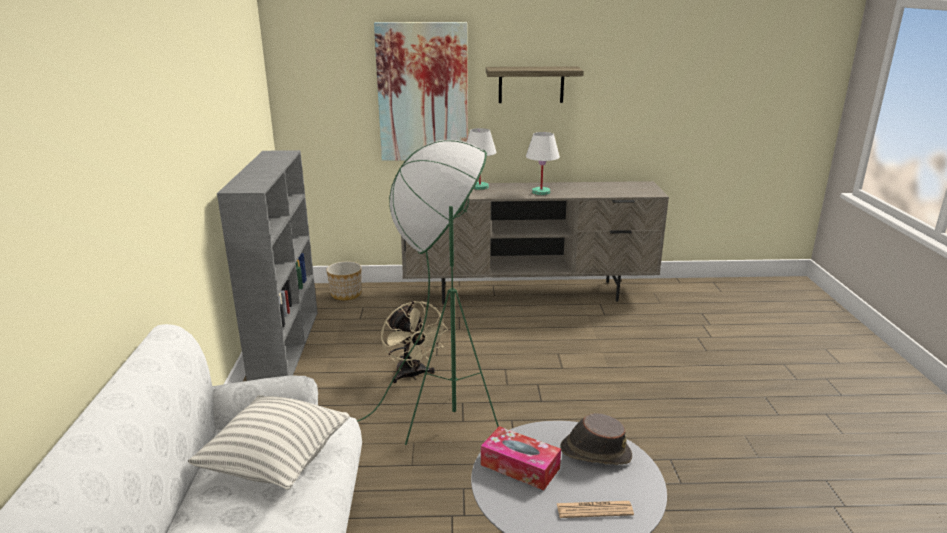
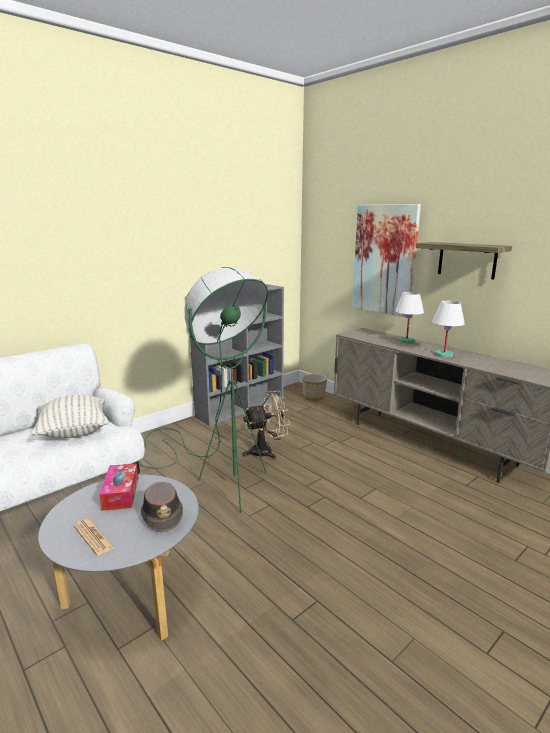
camera: 50 degrees right, 5 degrees down
beige fan [381,301,448,383] -> beige fan turned 135 degrees counterclockwise [243,391,290,459]

